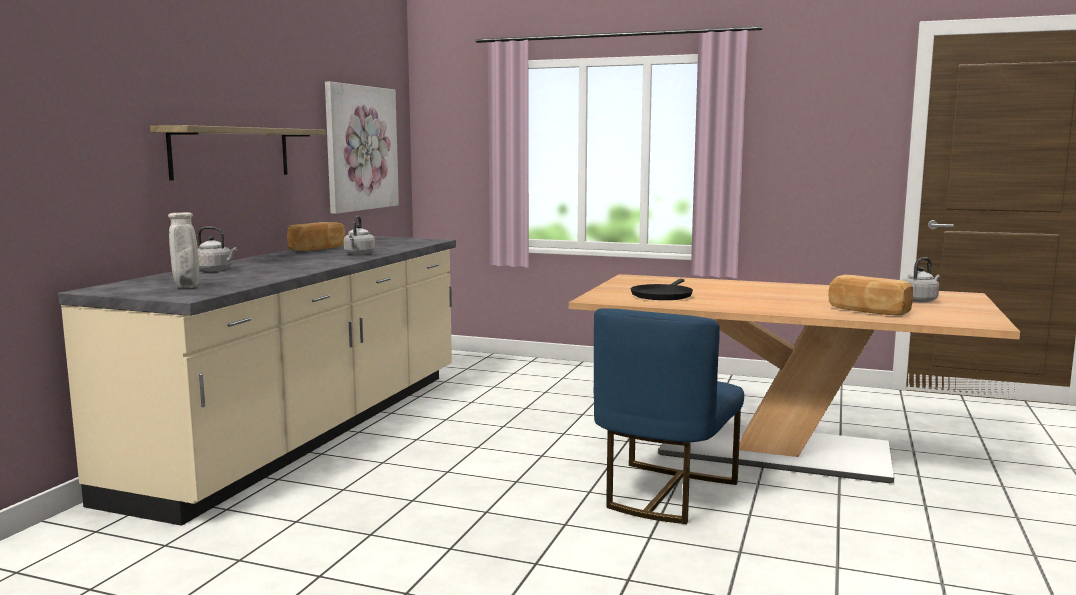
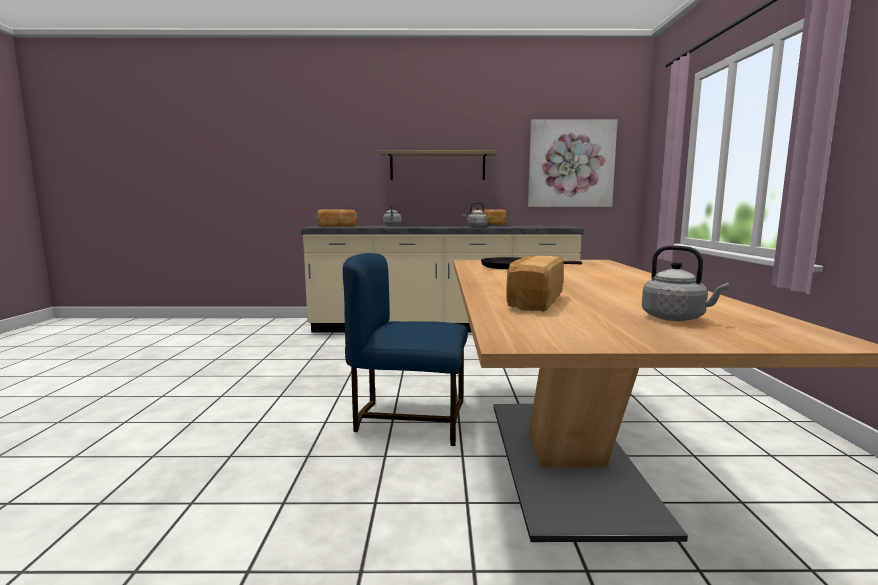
camera: 70 degrees right, 0 degrees up
beige vase [168,212,199,288] -> bread [317,210,357,226]

